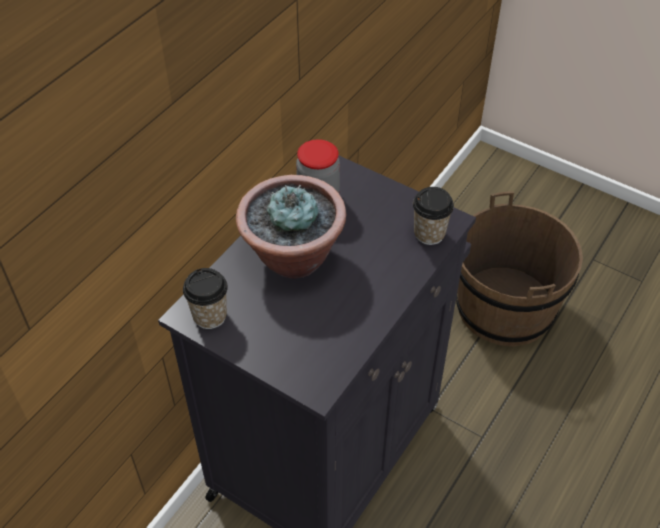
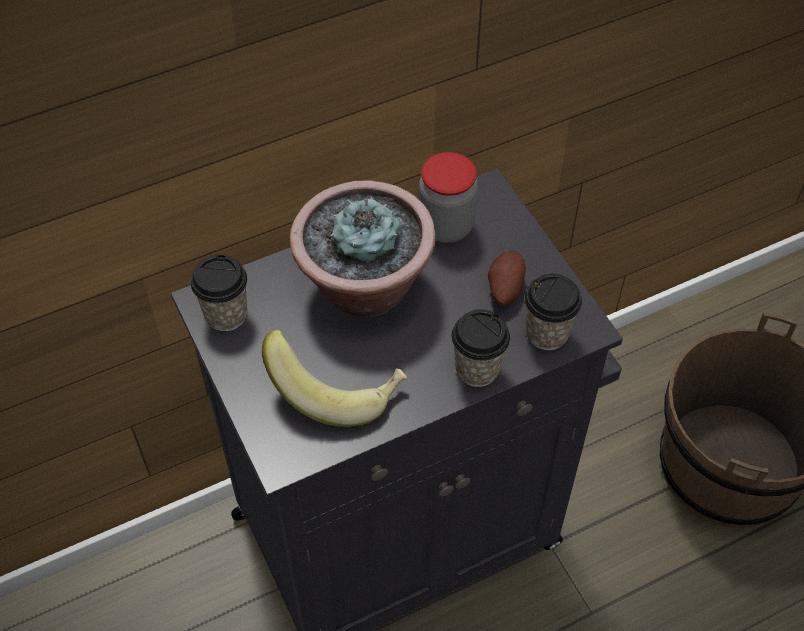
camera: 30 degrees right, 5 degrees up
none -> banana [262,330,407,427]
none -> cup [452,309,510,387]
none -> potato [488,250,526,306]

